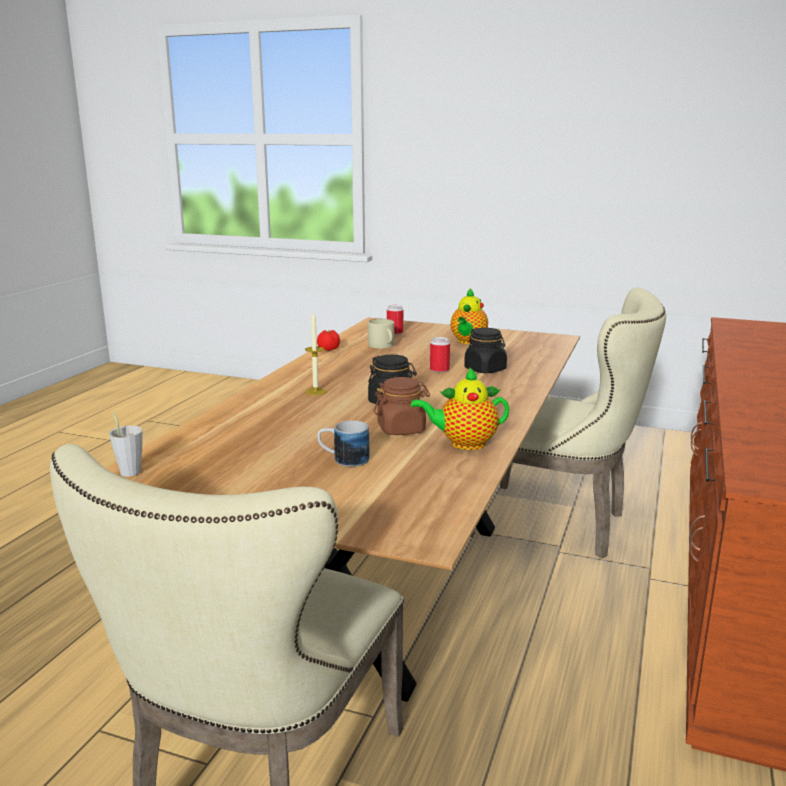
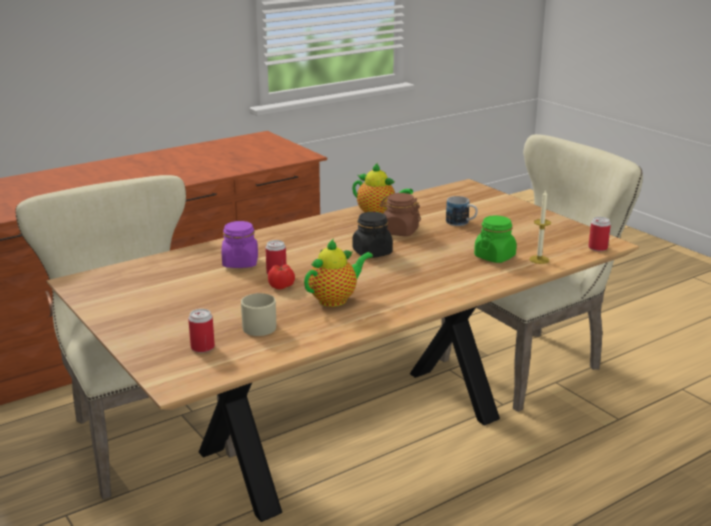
camera: 145 degrees left, 5 degrees up
grey cup [109,412,143,477] -> can [589,217,611,251]
candle [305,313,327,395] -> candle moved to [529,189,551,264]
tomato [317,330,340,351] -> tomato moved to [268,264,295,289]
teapot [450,288,488,344] -> teapot moved to [304,238,373,307]
black jar [464,328,507,373] -> purple jar [222,221,258,268]
none -> green jar [474,215,517,263]

